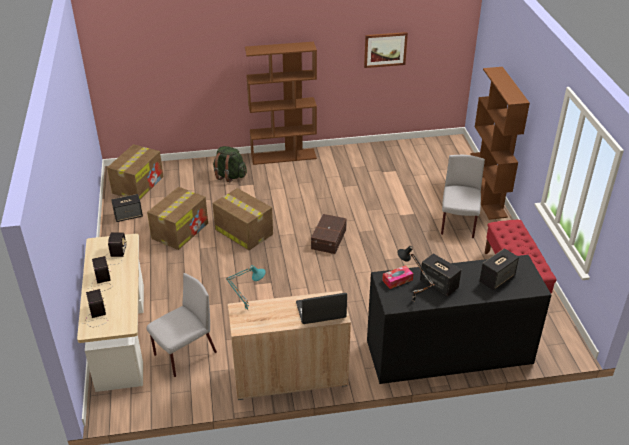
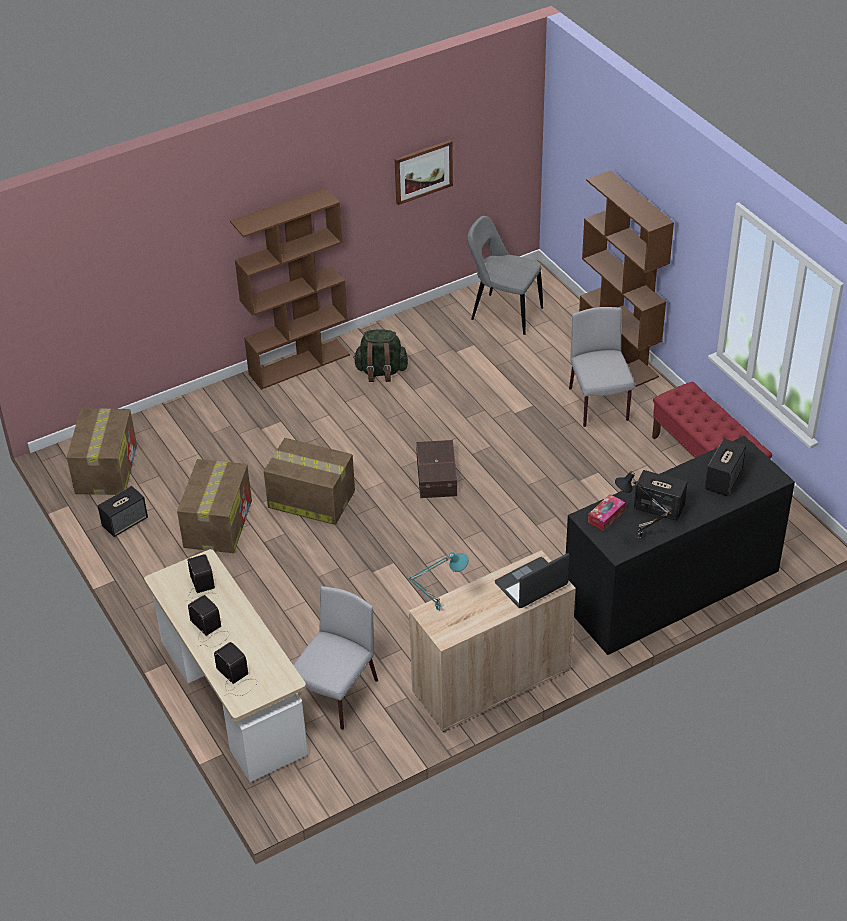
camera: 20 degrees left, 5 degrees up
green backpack [213,146,247,182] -> green backpack moved to [353,329,408,382]
none -> grey chair [467,216,543,335]

